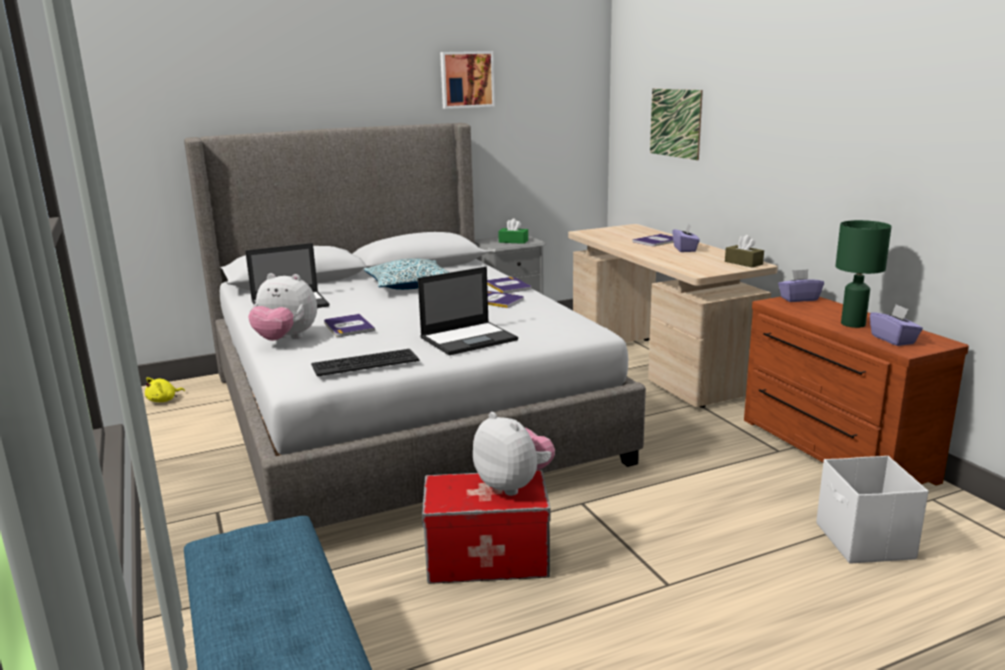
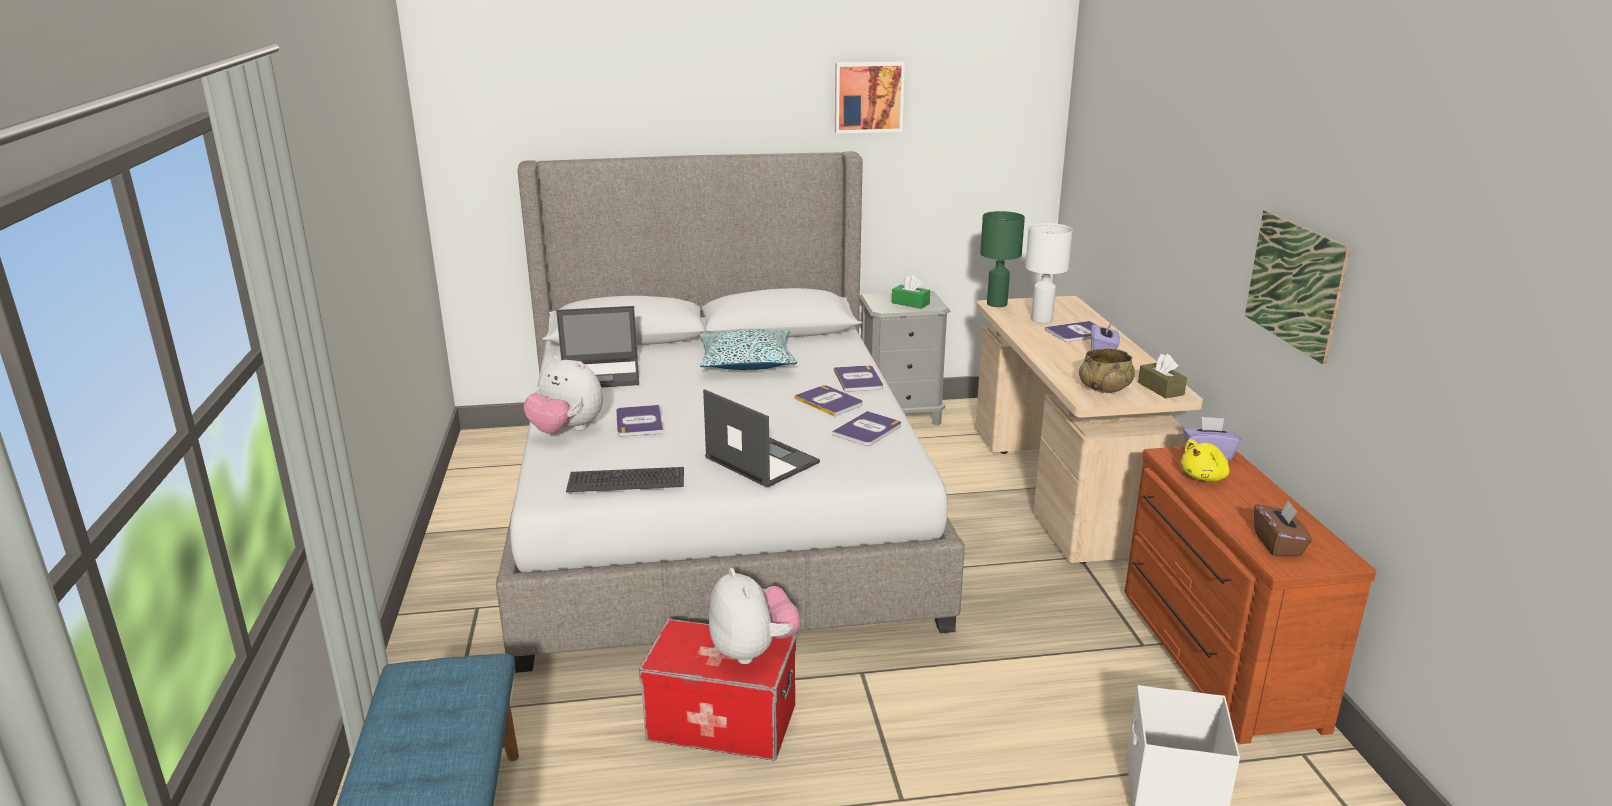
camera: 15 degrees right, 5 degrees up
yellow plush toy [145,377,185,402] -> yellow plush toy moved to [1181,439,1229,481]
laptop [418,267,518,356] -> laptop turned 120 degrees counterclockwise [703,389,820,487]
picture [650,89,703,160] -> picture moved to [1245,210,1351,365]
green table lamp [835,220,892,328] -> green table lamp moved to [980,211,1025,307]
purple tissue box [870,304,923,346] -> brown tissue box [1254,500,1312,557]
none -> book [832,411,901,446]
none -> white table lamp [1025,223,1073,323]
none -> beige bowl [1079,348,1135,393]

